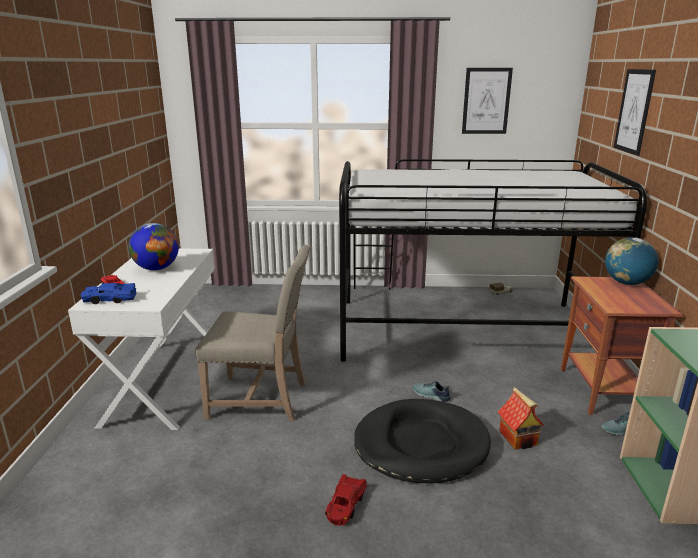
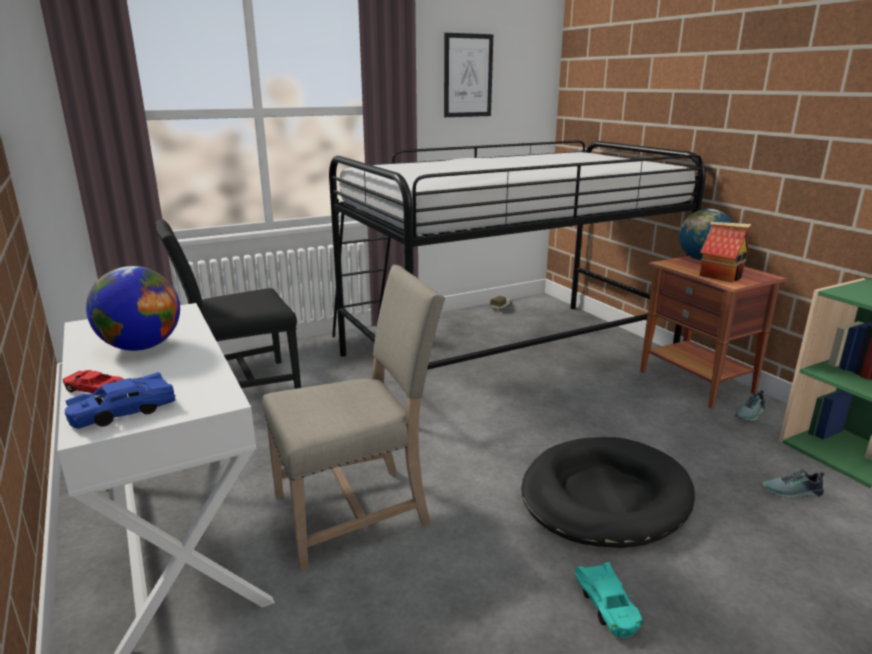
camera: 30 degrees left, 0 degrees up
red toy car [325,474,367,526] -> turquoise toy car [574,562,643,638]
shoe [413,380,451,402] -> shoe moved to [762,469,824,498]
toy house [497,387,545,450] -> toy house moved to [700,222,752,282]
picture [614,69,656,156] -> none
none -> black chair [155,219,301,389]

